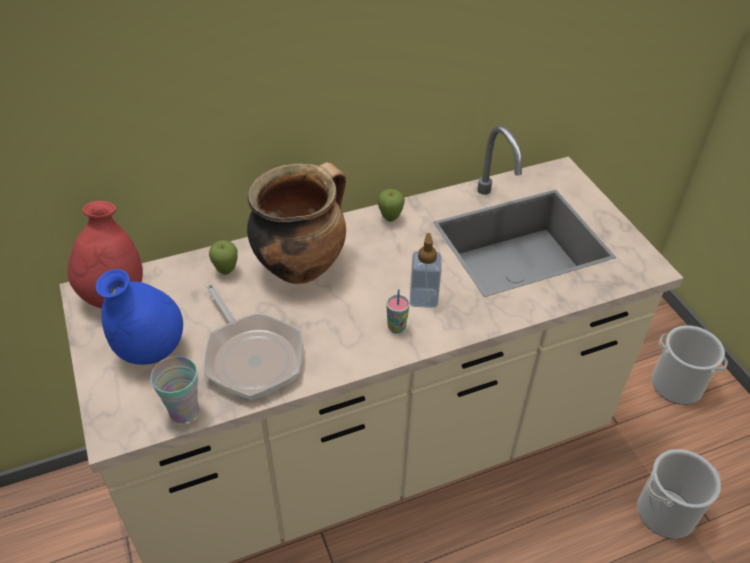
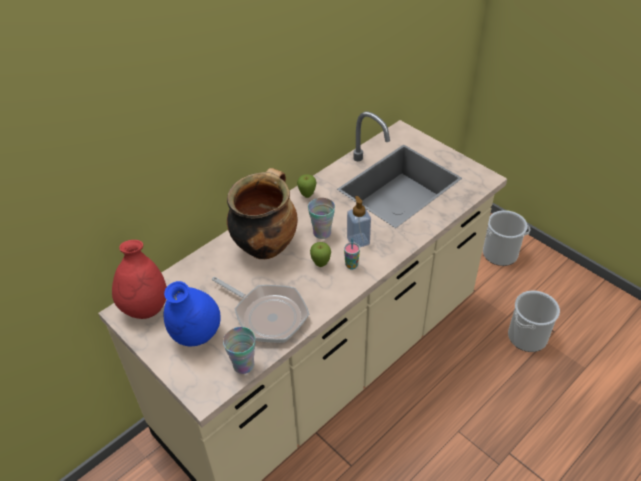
camera: 20 degrees left, 0 degrees up
apple [209,240,238,275] -> apple moved to [310,242,331,267]
none -> cup [308,197,335,239]

